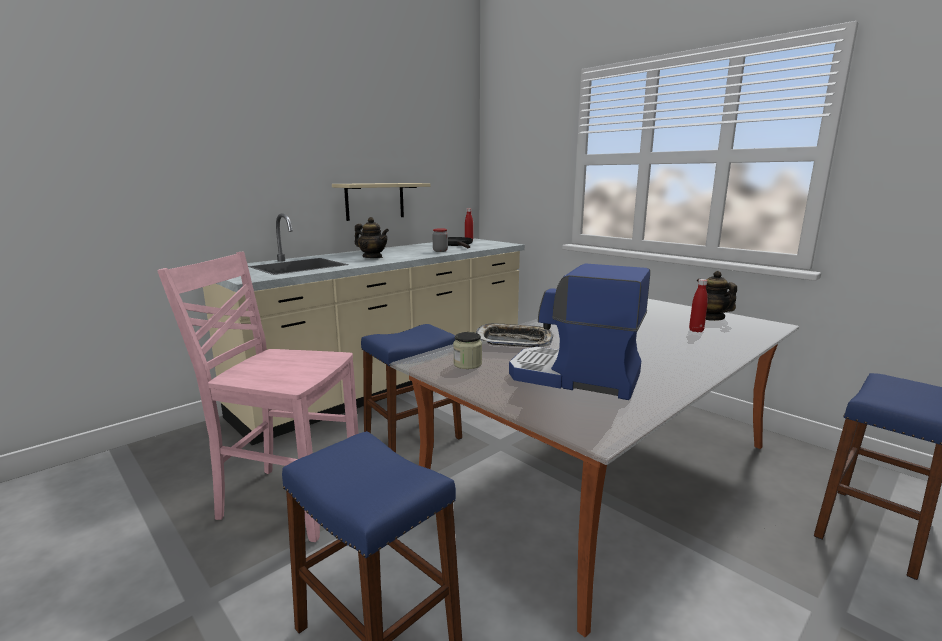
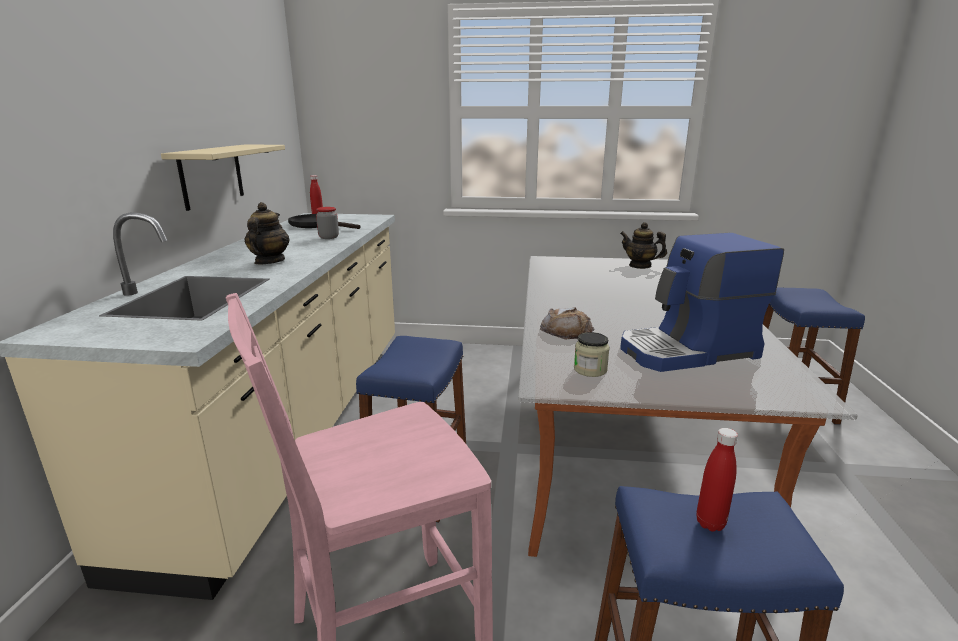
camera: 40 degrees left, 5 degrees up
teapot [355,217,389,258] -> teapot turned 75 degrees counterclockwise [245,202,290,264]
tray [475,323,554,347] -> bread [540,307,594,340]
red bottle [689,279,708,332] -> red bottle moved to [696,428,738,532]

